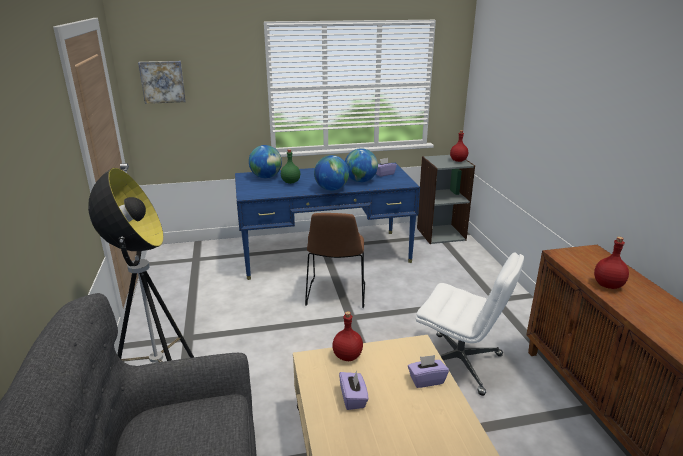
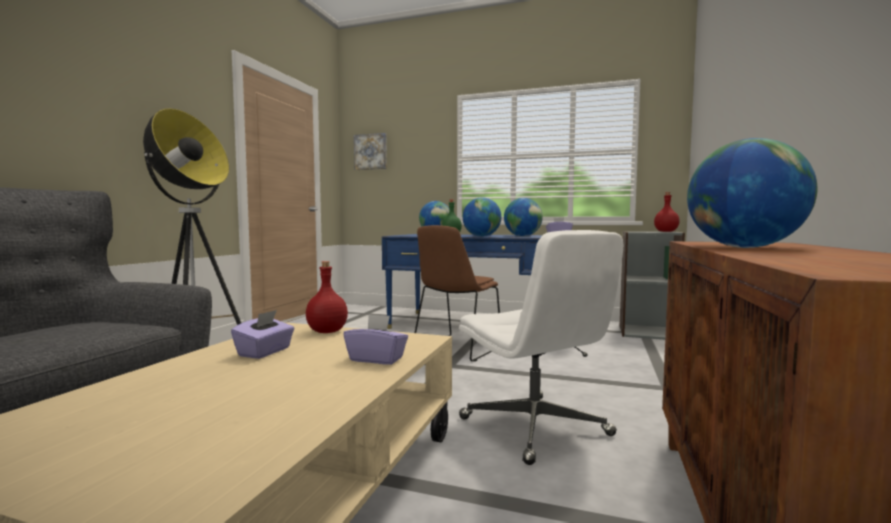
camera: 30 degrees right, 20 degrees down
red bottle [594,237,629,289] -> globe [687,138,817,248]

